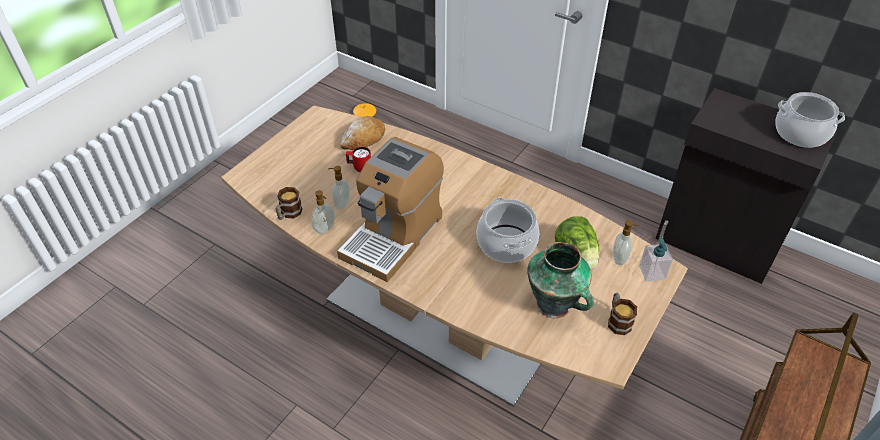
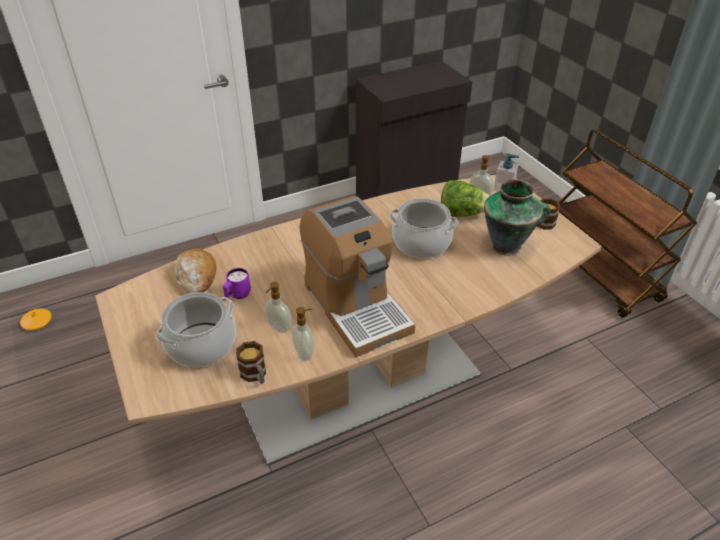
camera: 60 degrees left, 5 degrees down
red mug [346,146,371,172] -> purple mug [223,268,251,299]
cooking pot [775,92,845,148] -> cooking pot moved to [156,292,236,367]

